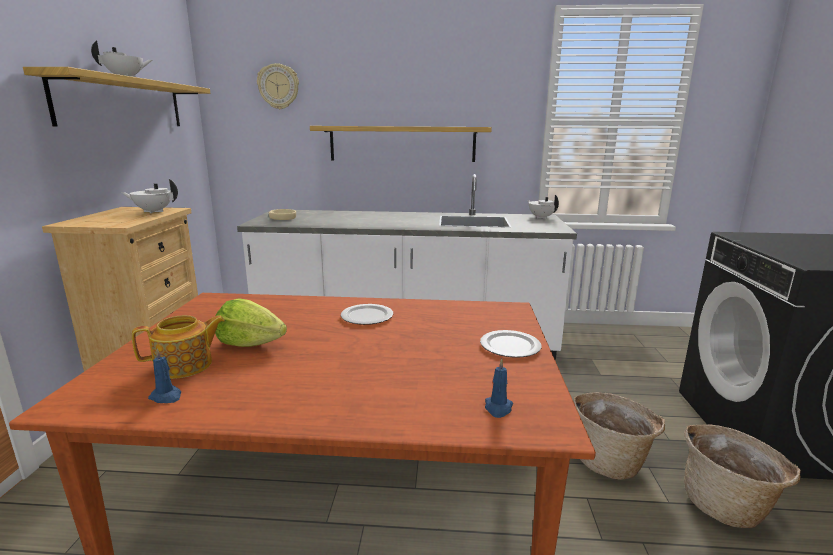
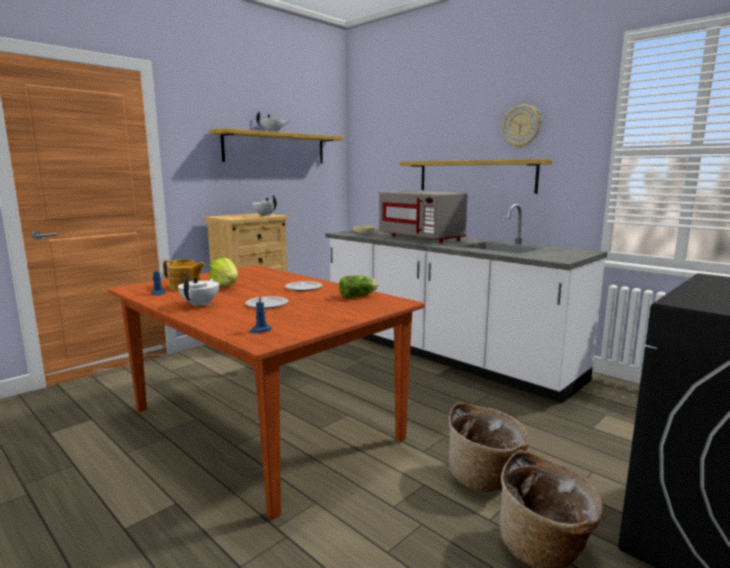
camera: 40 degrees right, 5 degrees down
wall clock [257,63,299,109] -> wall clock moved to [502,104,542,148]
plate [480,330,542,358] -> plate moved to [245,296,289,309]
white teapot [527,195,559,219] -> white teapot moved to [178,275,219,307]
none -> lettuce [339,276,378,298]
none -> grey microwave [379,191,467,243]

